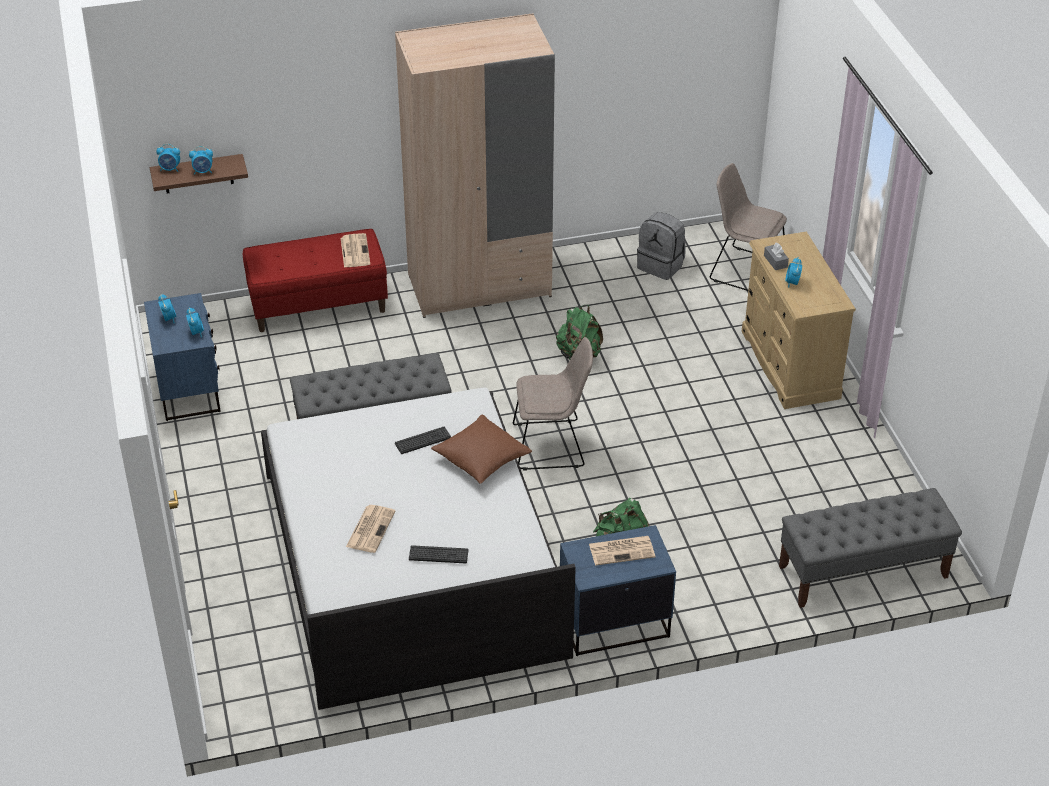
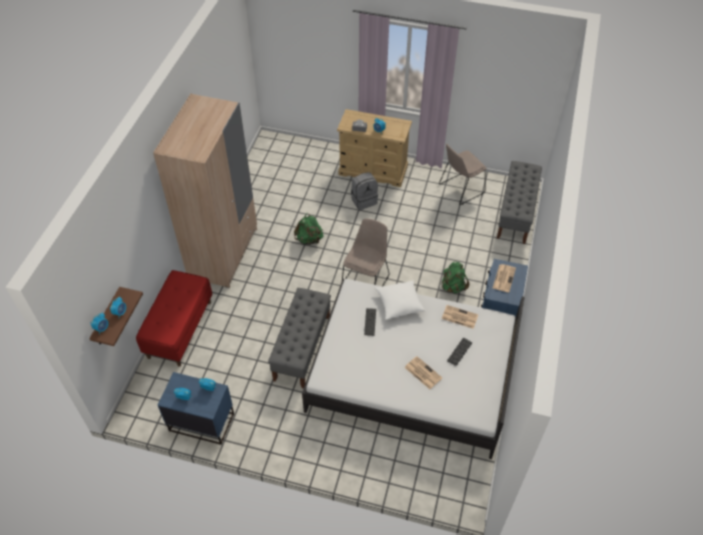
camera: 60 degrees left, 10 degrees up
newspaper [341,233,370,268] -> newspaper moved to [442,305,478,329]
brown pillow [431,415,532,484] -> white pillow [374,281,426,320]
grey backpack [637,212,686,280] -> grey backpack moved to [351,172,378,210]
beige chair [710,163,787,291] -> beige chair moved to [439,144,487,205]

